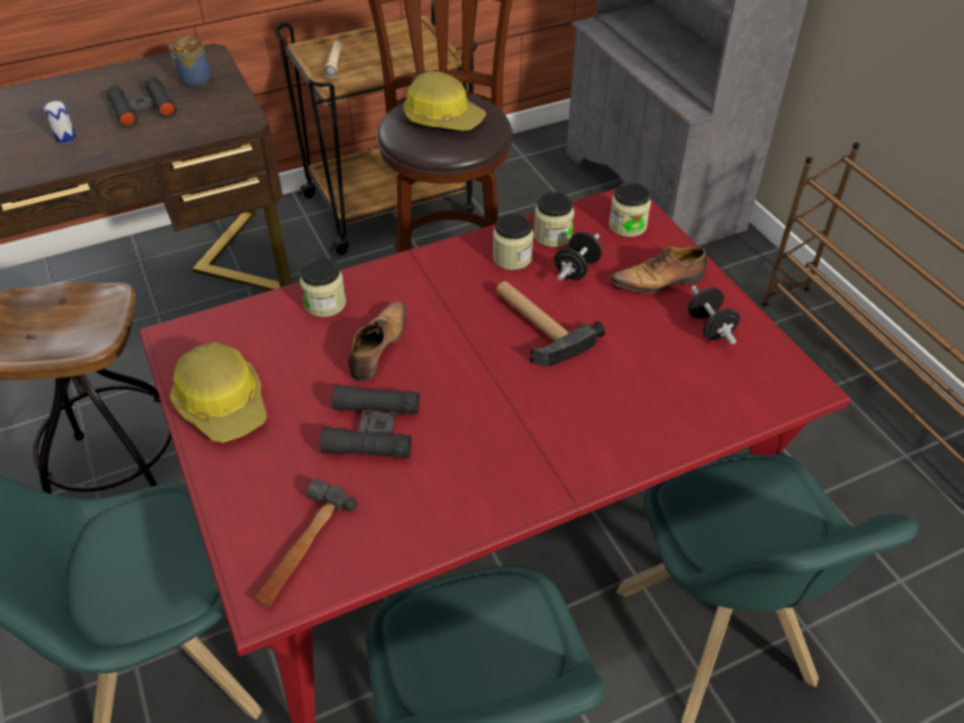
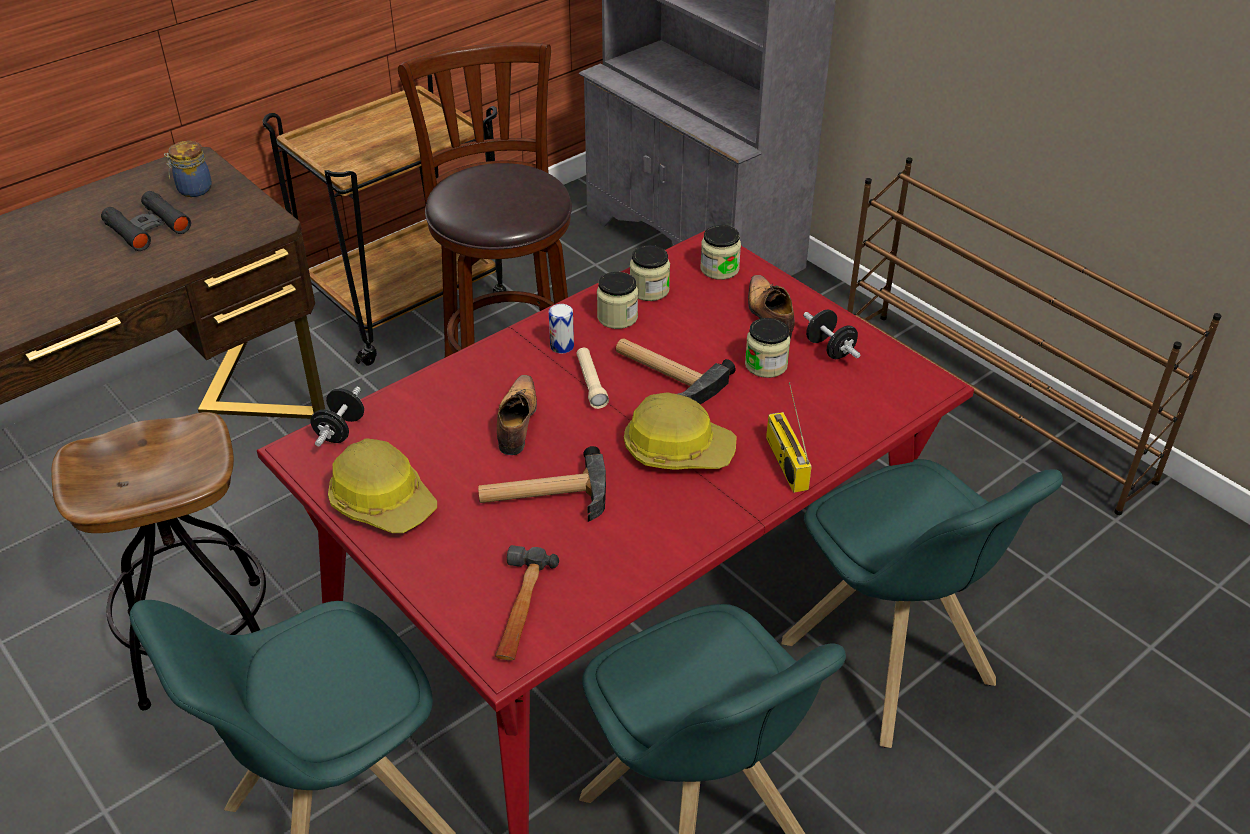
camera: 15 degrees left, 5 degrees down
can [44,101,76,143] -> can moved to [549,304,574,354]
jar [300,258,346,317] -> jar moved to [745,318,790,378]
black binoculars [320,385,420,458] -> hammer [478,446,606,522]
beige flashlight [324,41,342,78] -> beige flashlight moved to [576,348,609,409]
hard hat [403,71,486,131] -> hard hat moved to [624,392,737,470]
black dumbbell [555,232,602,280] -> black dumbbell moved to [310,387,364,446]
shoe [610,246,708,293] -> shoe turned 105 degrees clockwise [748,275,795,339]
none -> radio [766,382,812,493]

